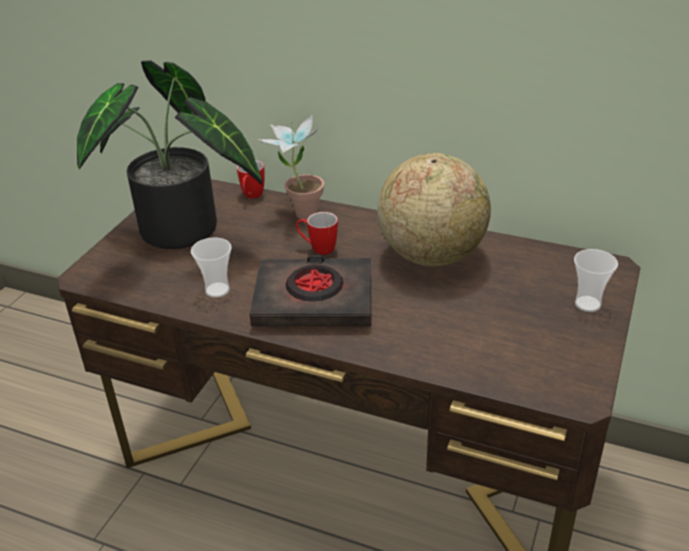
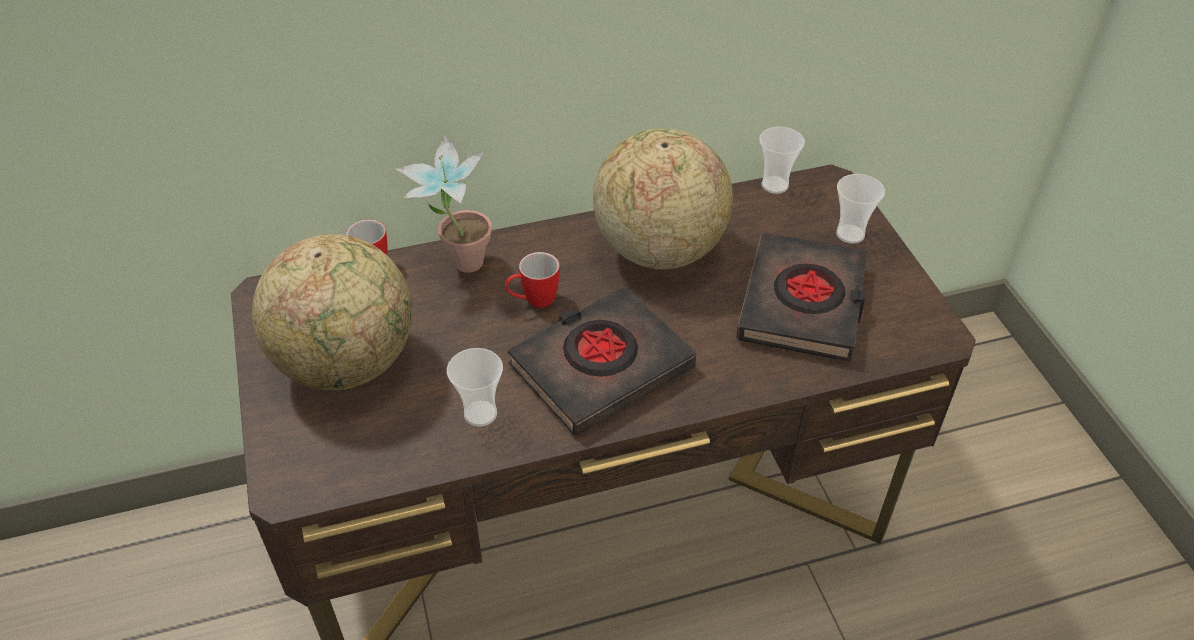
camera: 40 degrees left, 10 degrees up
potted plant [77,60,262,249] -> globe [252,234,413,391]
none -> black book [736,233,867,362]
none -> cup [759,127,805,194]

